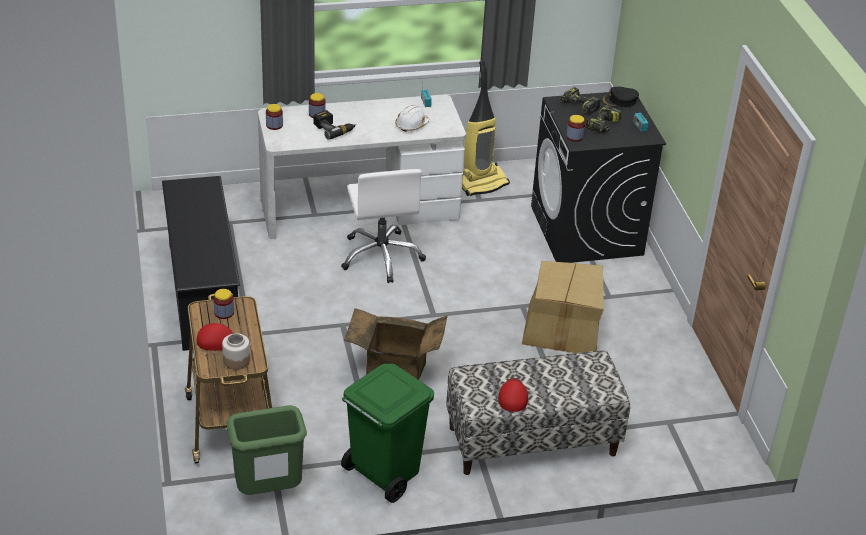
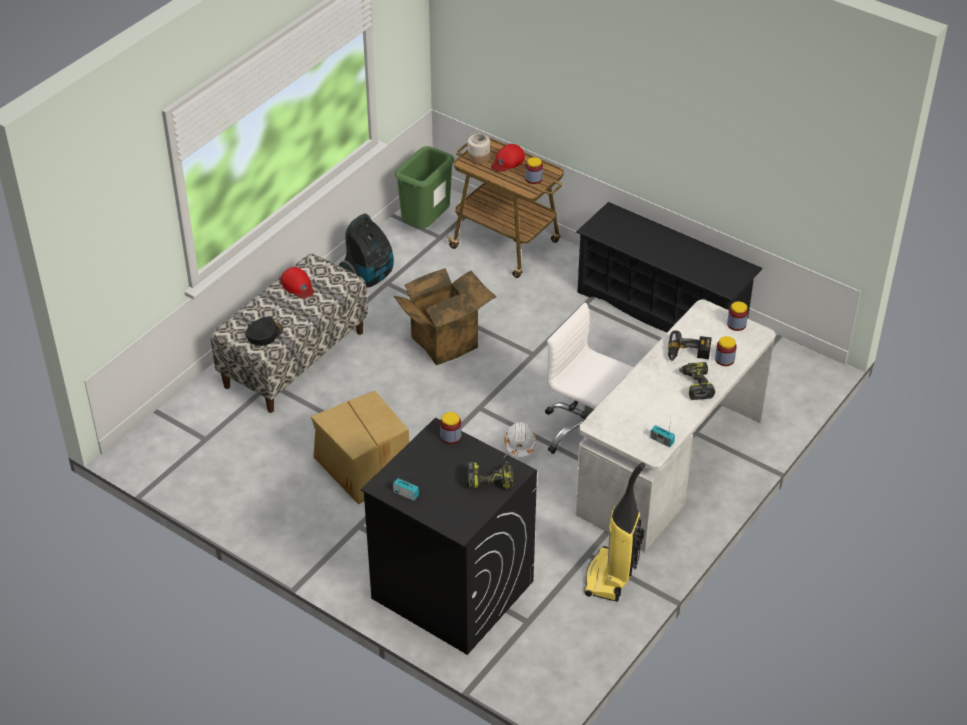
camera: 140 degrees right, 5 degrees up
green trash can [341,364,434,503] -> vacuum cleaner [339,214,394,288]
white hard hat [395,105,430,132] -> white hard hat moved to [504,422,536,458]
power drill [585,105,622,133] -> power drill moved to [679,362,715,400]
black cap [601,87,639,107] -> black cap moved to [245,317,283,346]

